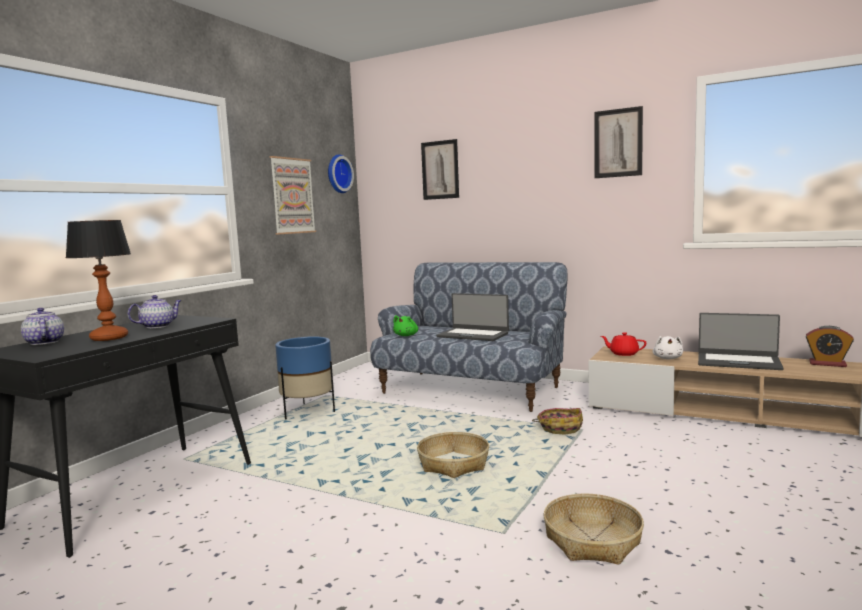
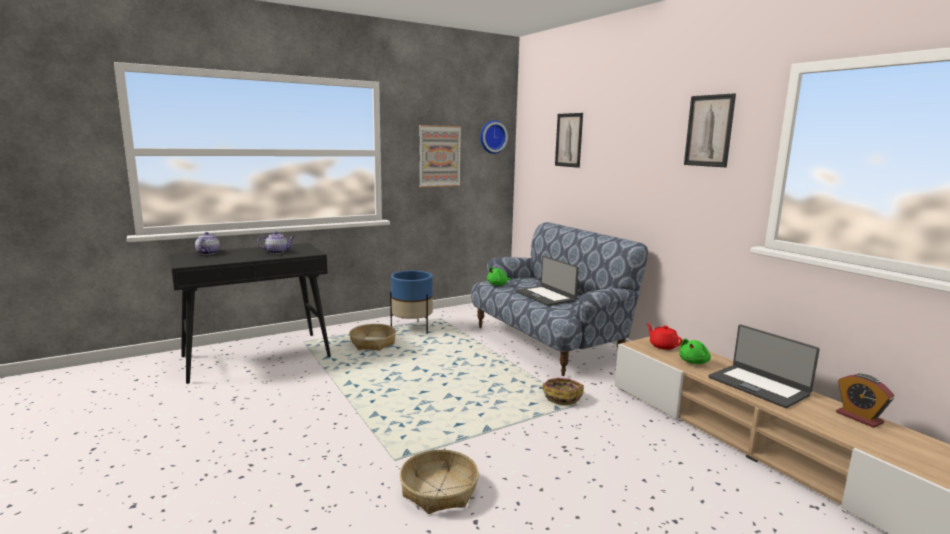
camera: 30 degrees right, 5 degrees up
table lamp [66,220,131,341] -> none
basket [417,432,489,478] -> basket moved to [349,324,396,351]
white plush toy [653,336,683,360] -> green plush toy [679,338,711,364]

